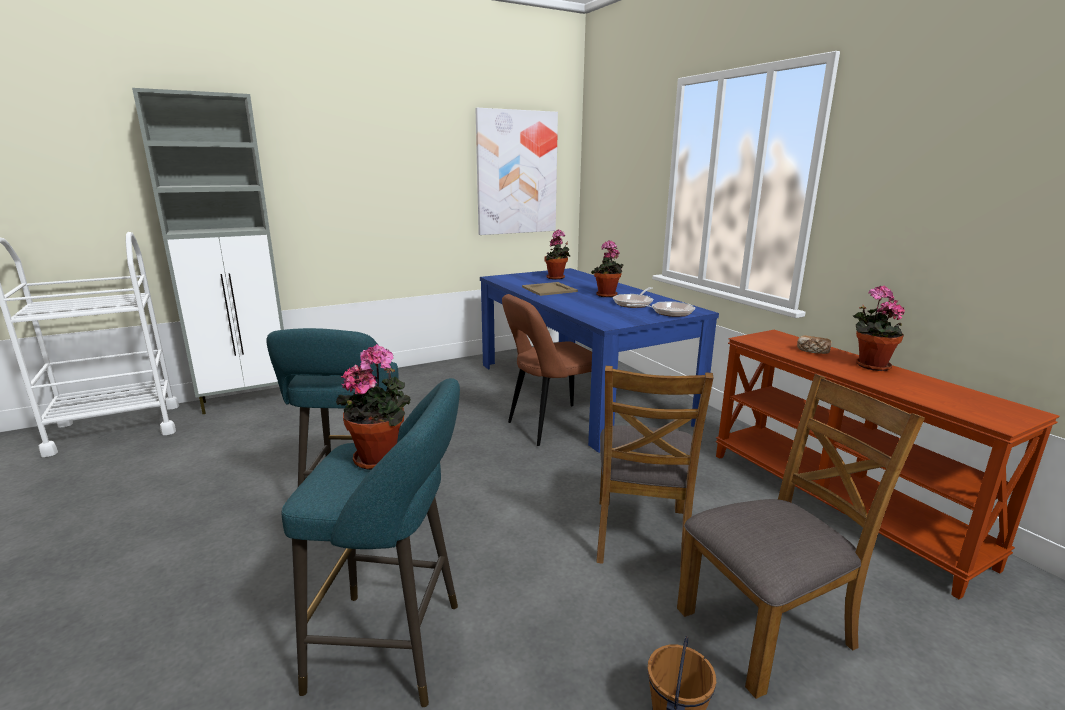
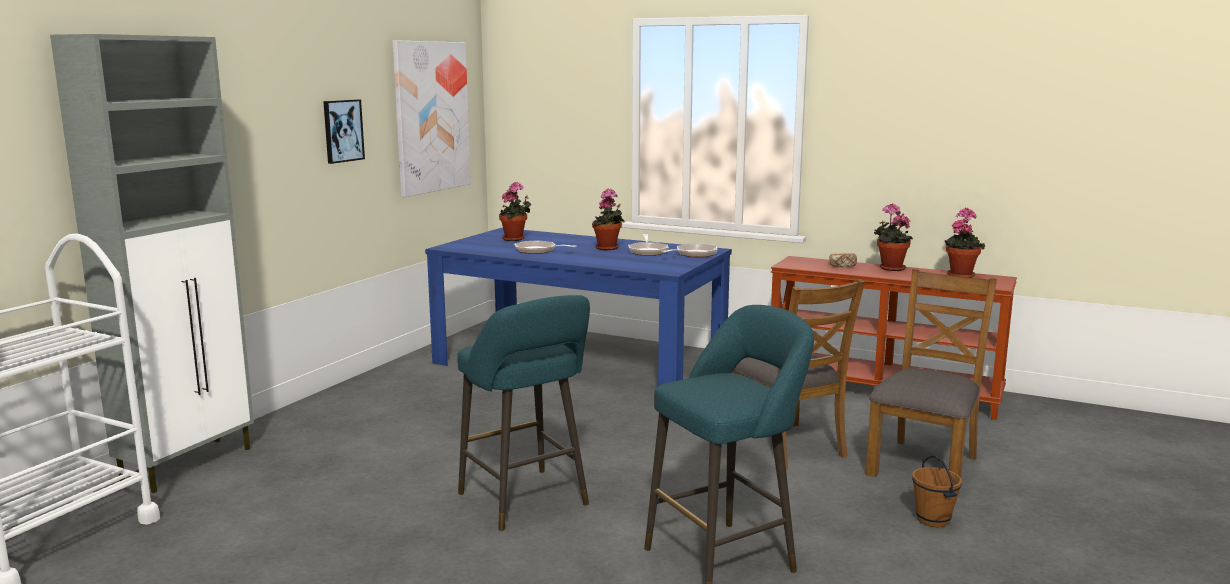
camera: 35 degrees left, 5 degrees down
potted plant [336,344,411,470] -> potted plant moved to [945,208,985,278]
brown chair [502,294,592,446] -> none
beige tray [522,282,578,296] -> frying pan [514,240,576,254]
none -> picture [323,99,365,164]

